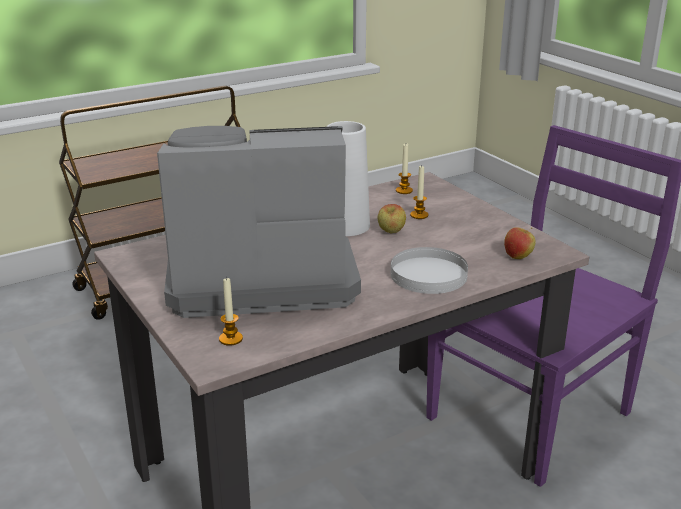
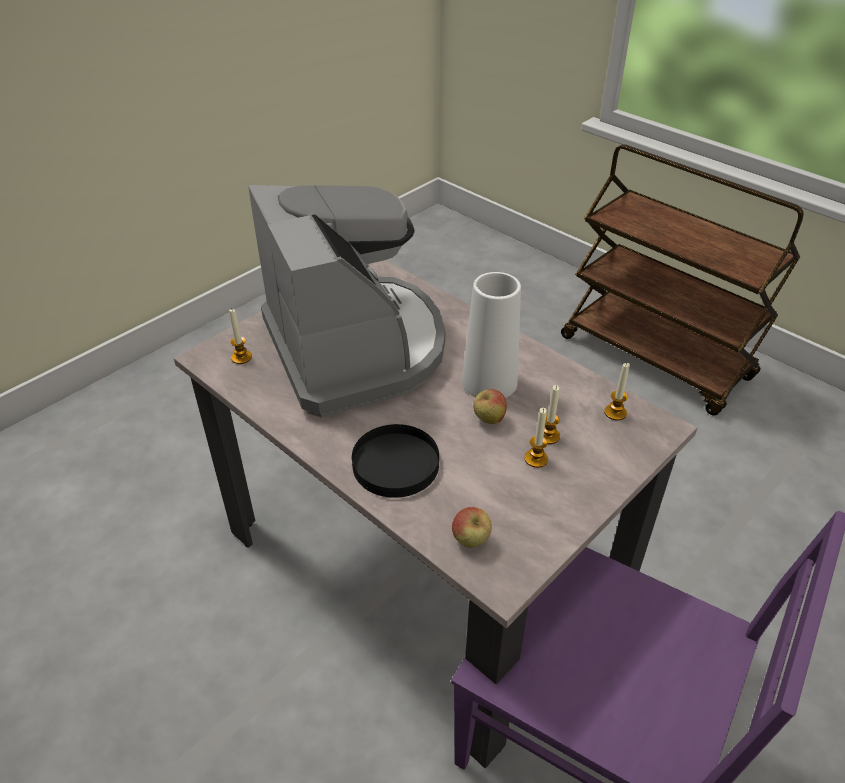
camera: 75 degrees right, 15 degrees up
white plate [391,247,468,294] -> black plate [352,424,439,498]
none -> candle [524,408,548,468]

